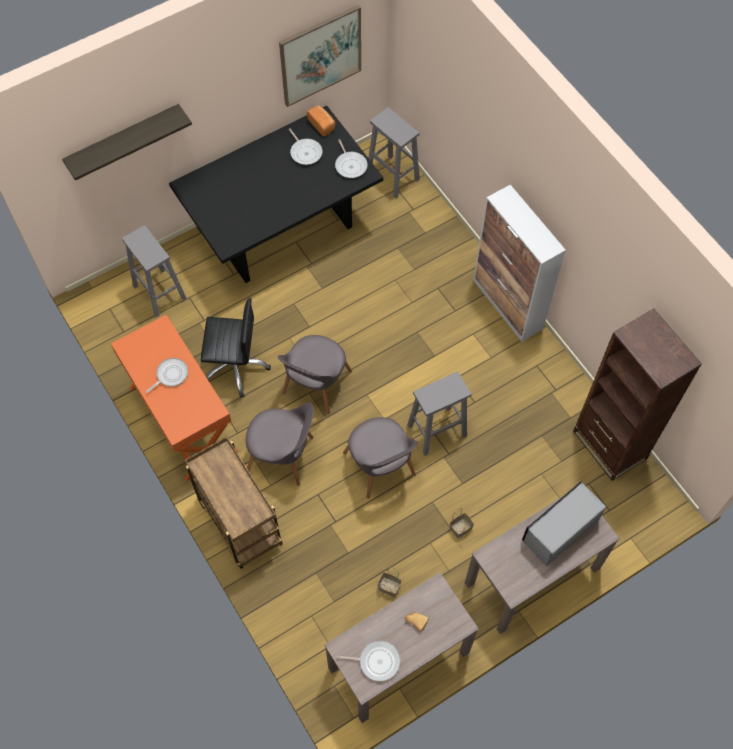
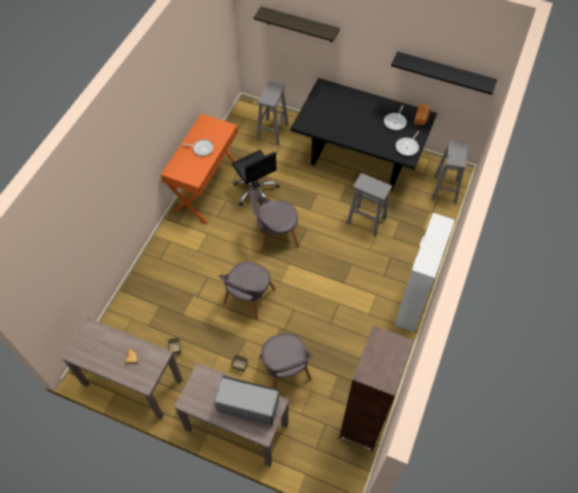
camera: 55 degrees right, 5 degrees down
brown cart [185,436,283,569] -> none
grey chair [246,403,314,486] -> grey chair moved to [259,333,312,389]
picture [279,5,361,107] -> black shelf [391,51,497,95]
frying pan [337,641,400,681] -> none
grey stool [407,371,472,456] -> grey stool moved to [347,173,392,237]

